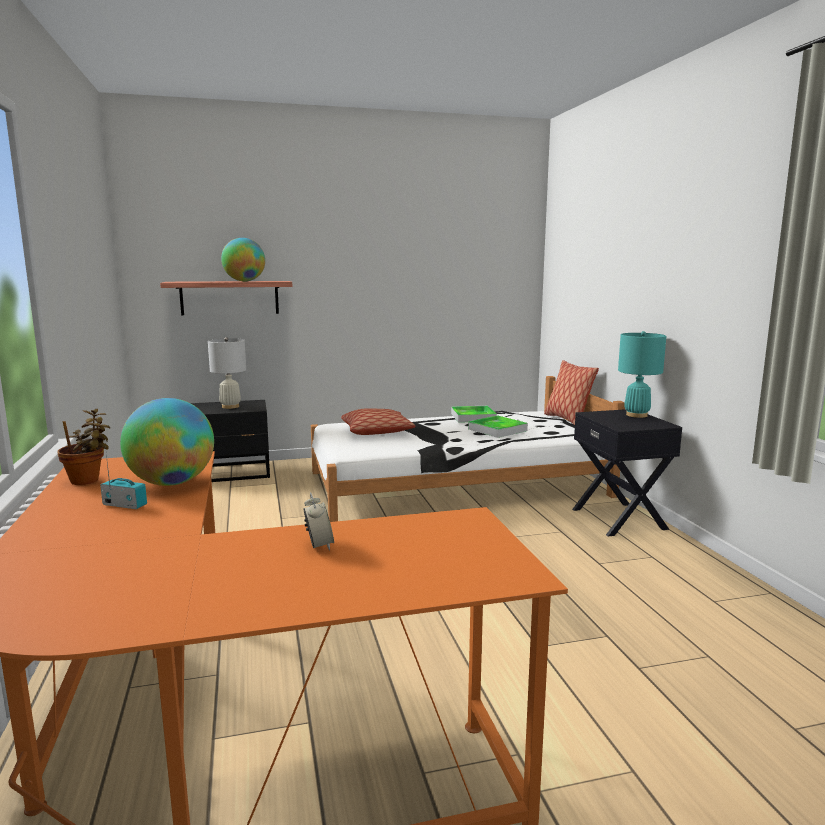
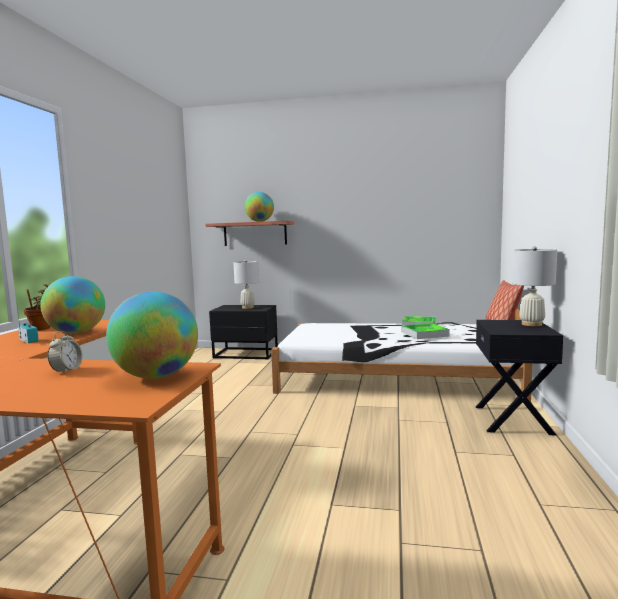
camera: 25 degrees right, 5 degrees down
pillow [341,408,416,435] -> none
turquoise table lamp [618,331,666,418] -> white table lamp [512,246,557,326]
none -> globe [106,291,198,379]

